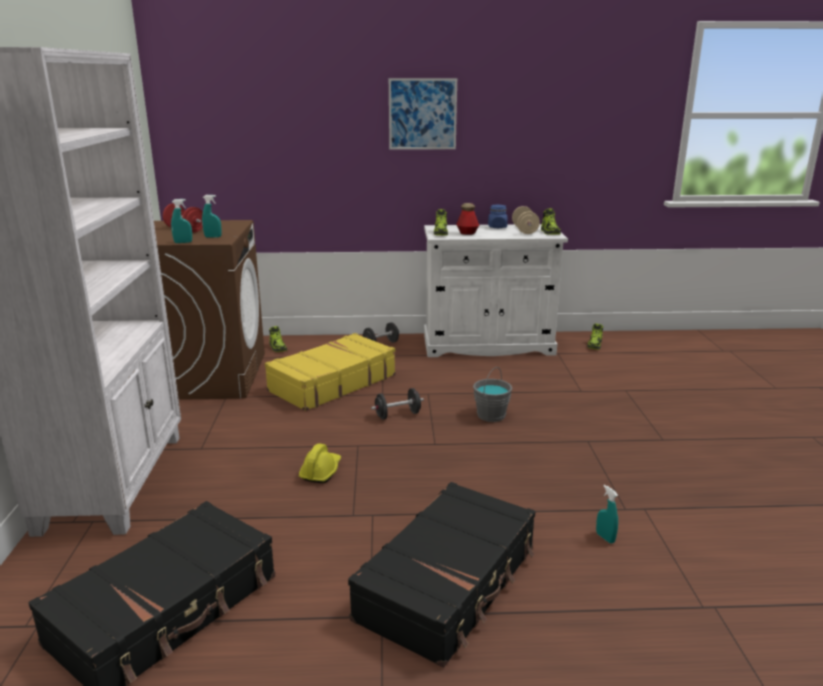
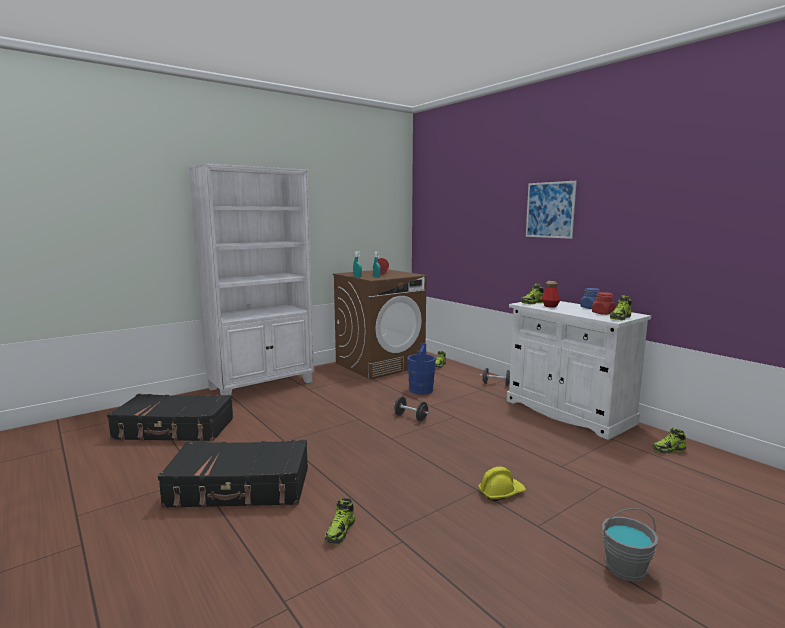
camera: 55 degrees right, 10 degrees down
yellow suitcase [265,333,395,411] -> blue bucket [407,343,436,394]
yellow hard hat [299,443,341,483] -> yellow hard hat moved to [478,467,526,501]
grey bucket [473,367,512,422] -> grey bucket moved to [602,508,658,582]
beige dumbbell [512,206,540,234] -> red jar [592,292,615,315]
turquoise spray bottle [596,485,618,544] -> shoe [325,498,355,544]

